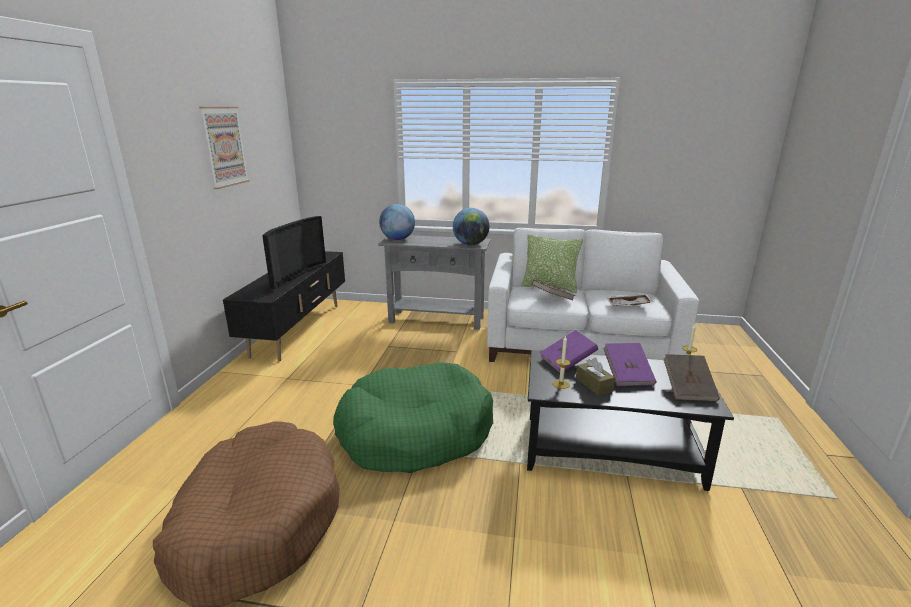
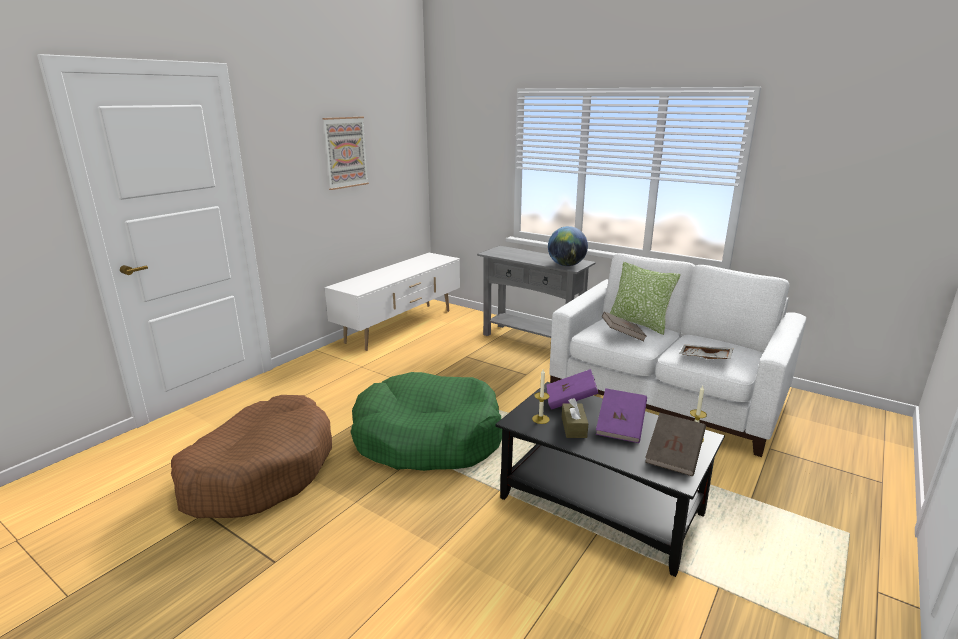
camera: 25 degrees right, 0 degrees up
black tv stand [223,251,345,361] -> white tv stand [325,253,460,351]
television [262,216,326,289] -> none
globe [379,204,415,240] -> none

